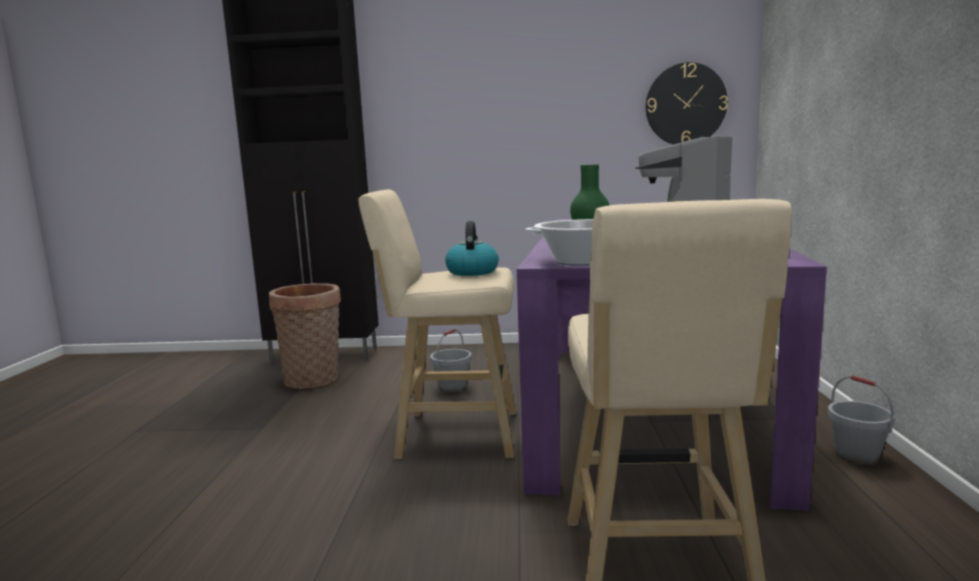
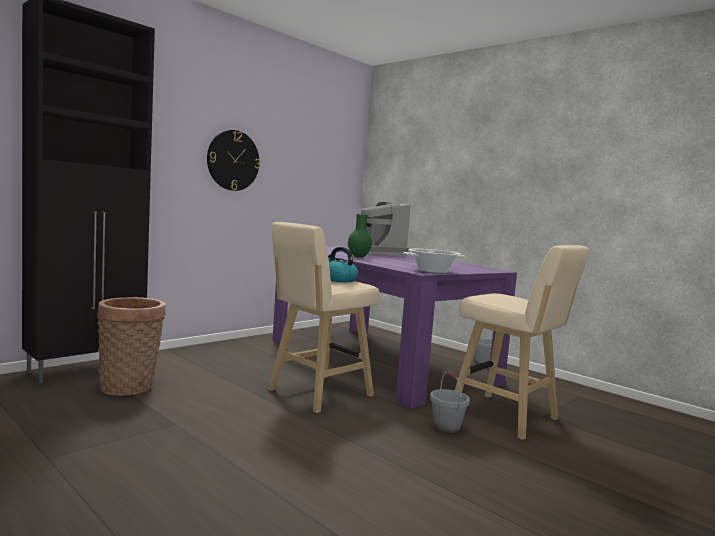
camera: 50 degrees left, 5 degrees down
grey bucket [430,329,472,393] -> grey bucket moved to [430,371,470,433]
wall clock [646,62,728,145] -> wall clock moved to [207,130,260,191]

